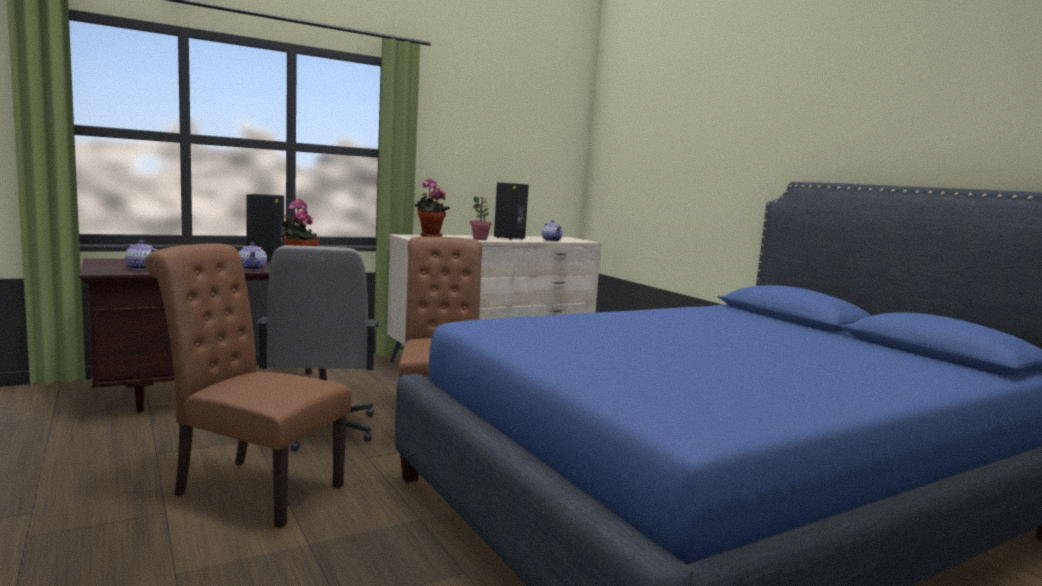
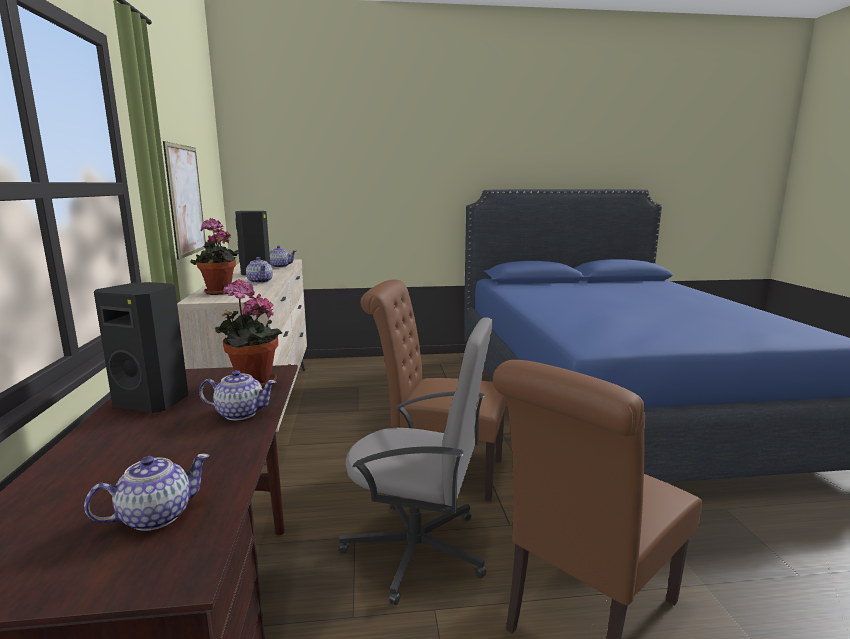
camera: 65 degrees left, 5 degrees up
potted plant [470,196,492,240] -> teapot [246,257,273,283]
none -> picture [163,141,206,260]

